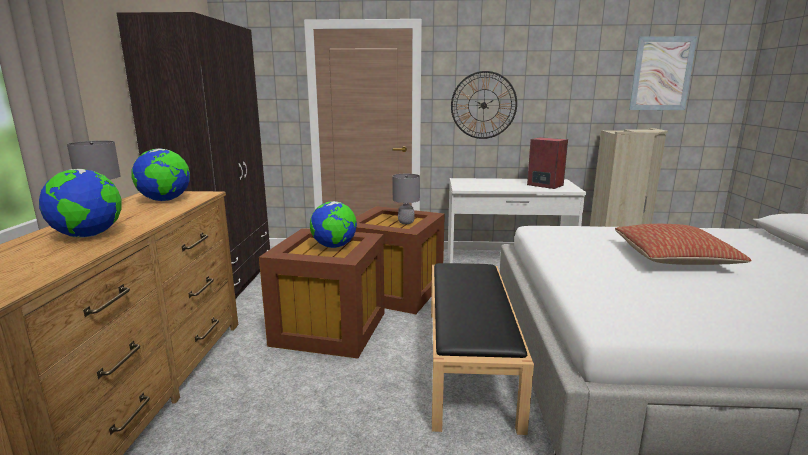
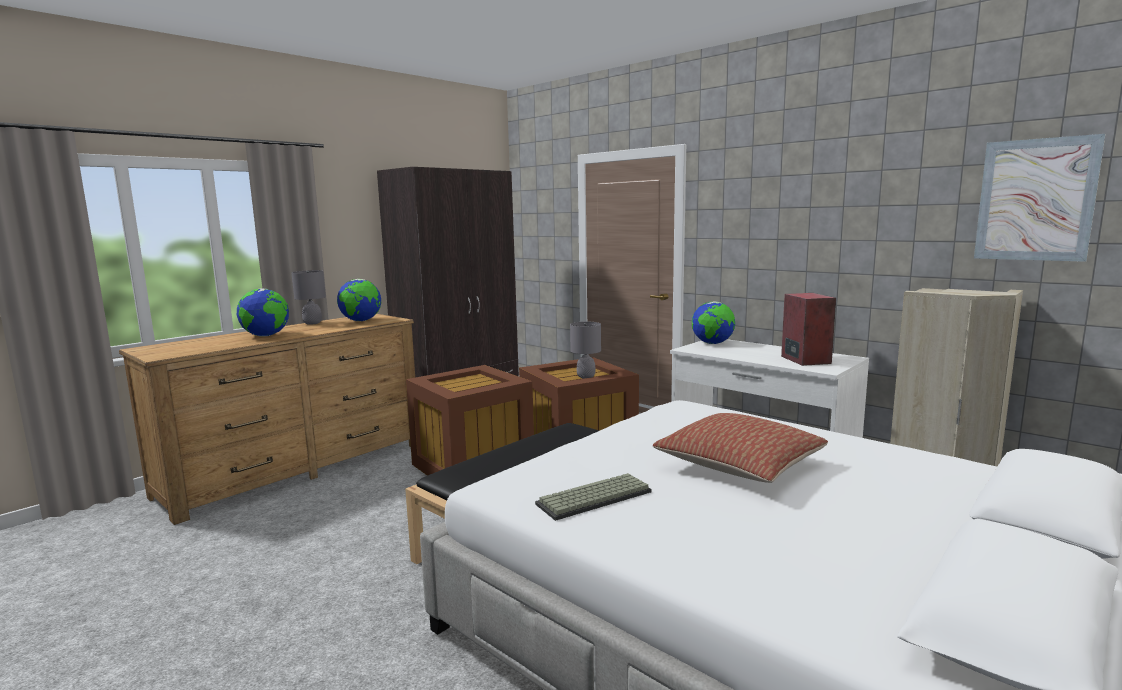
camera: 40 degrees right, 5 degrees down
globe [310,201,357,248] -> globe moved to [692,301,735,344]
wall clock [451,71,517,139] -> none
none -> keyboard [535,473,651,521]

